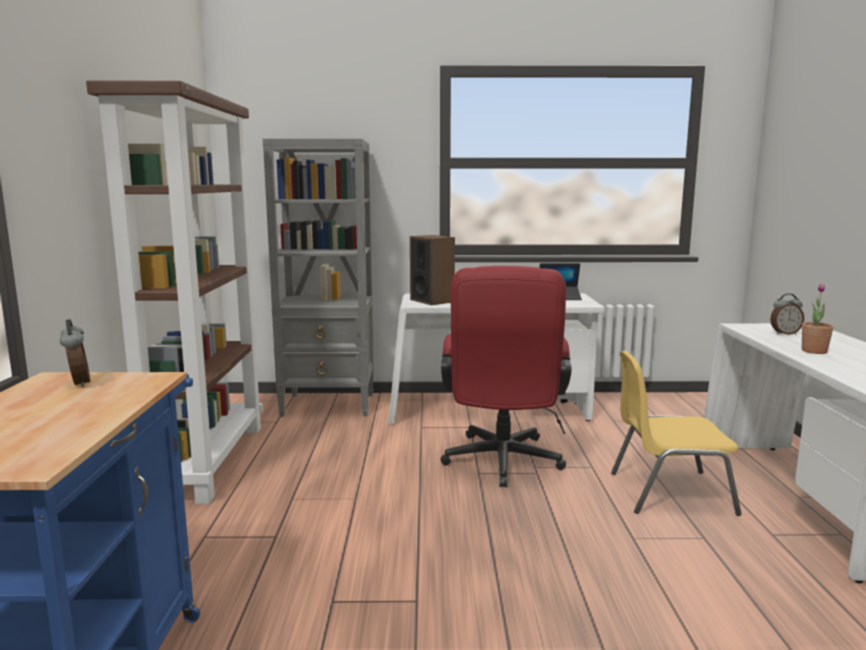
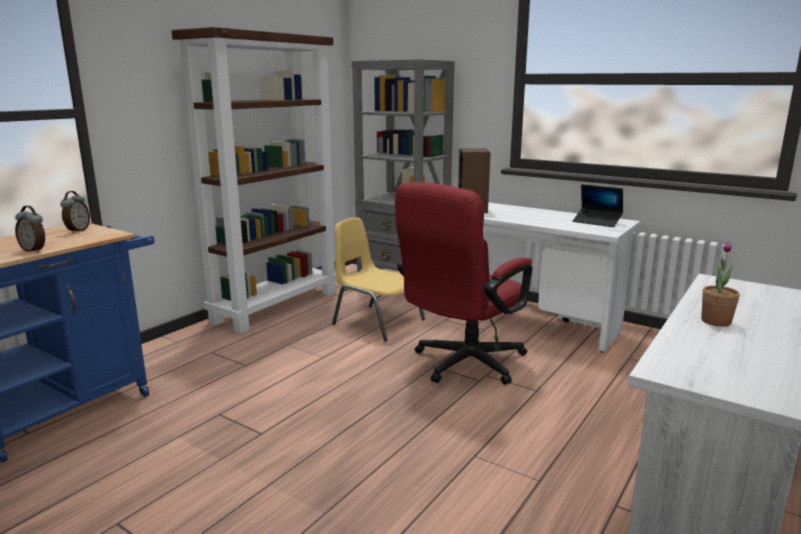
camera: 35 degrees right, 5 degrees up
yellow chair [611,351,742,516] -> yellow chair moved to [332,217,425,342]
alarm clock [770,293,804,335] -> alarm clock moved to [15,206,45,253]

